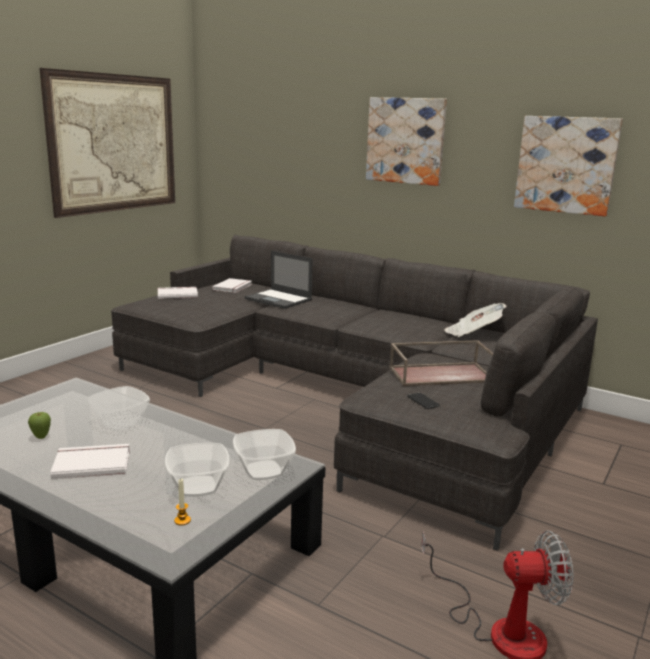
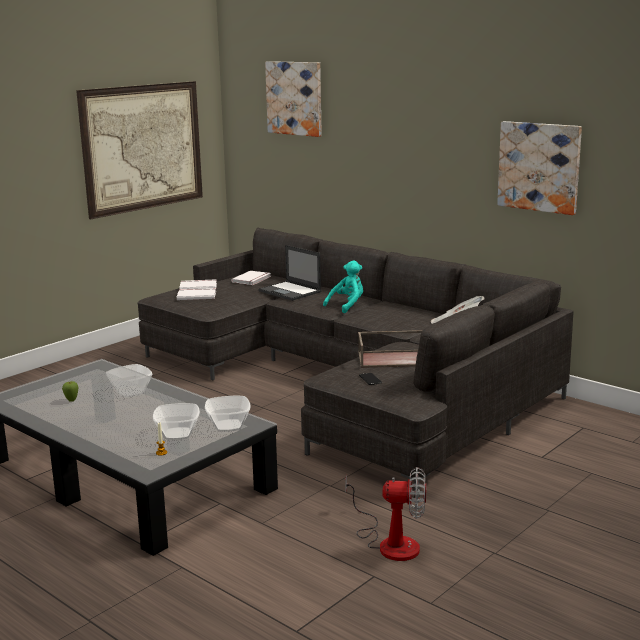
camera: 10 degrees right, 0 degrees up
white book [50,444,130,479] -> white book moved to [177,288,216,300]
picture [366,97,447,186] -> picture moved to [265,61,322,137]
none -> turquoise plush toy [323,261,363,313]

